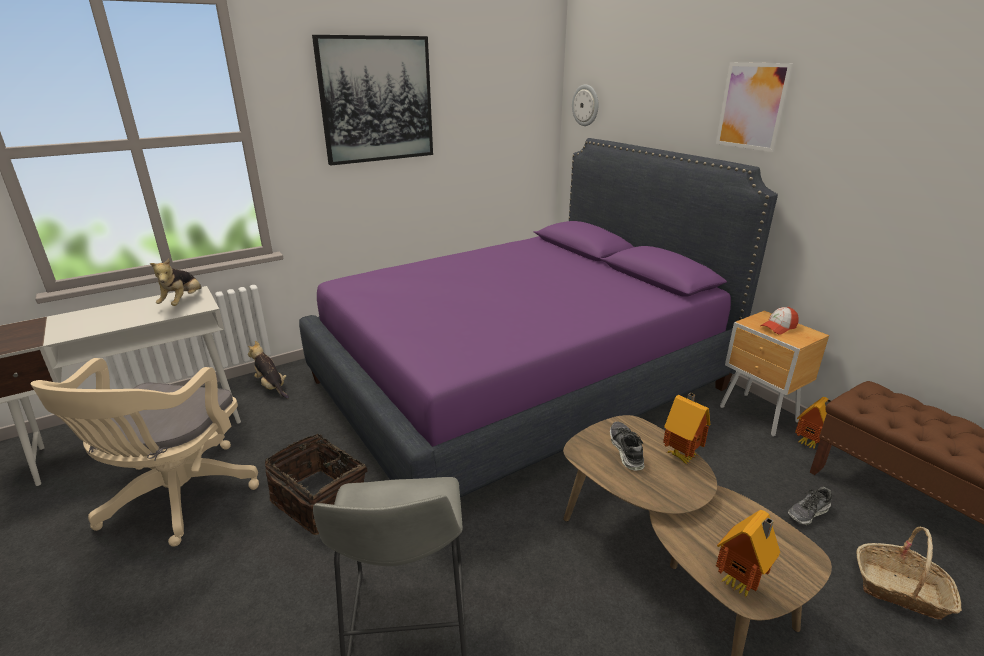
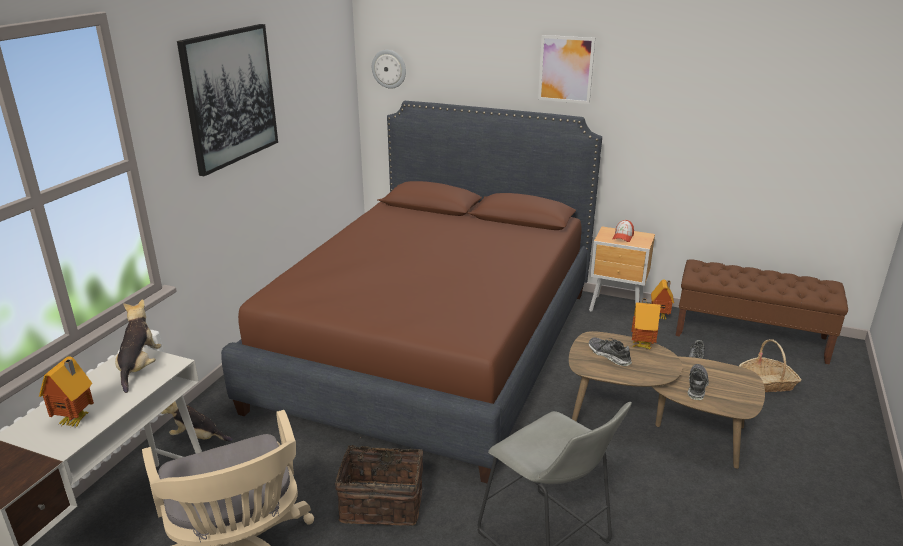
camera: 35 degrees left, 0 degrees up
plush toy [150,259,202,306] -> plush toy turned 150 degrees counterclockwise [115,299,162,393]
purple bed [299,138,778,497] -> brown bed [221,101,602,483]
toy house [716,510,780,597] -> toy house moved to [39,356,94,427]
none -> shoe [687,364,709,400]

